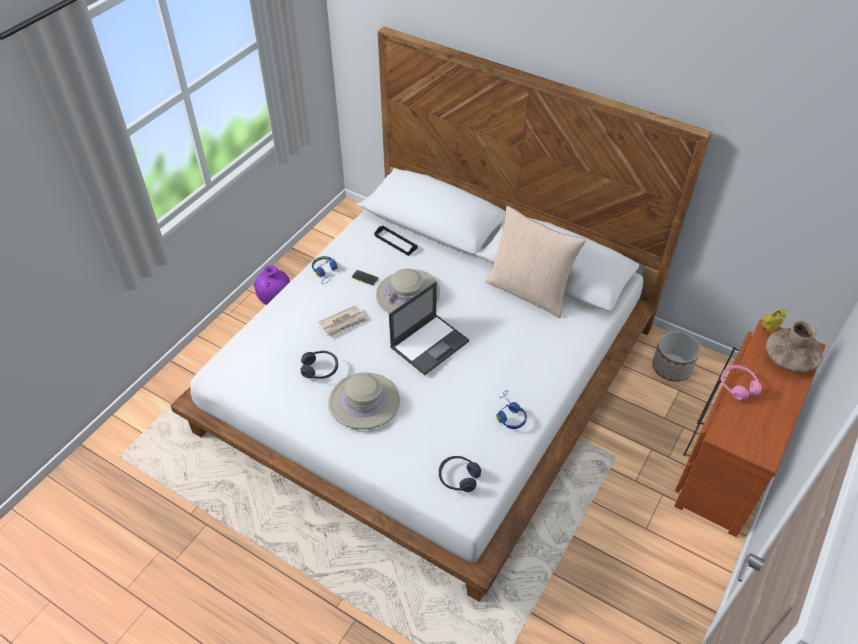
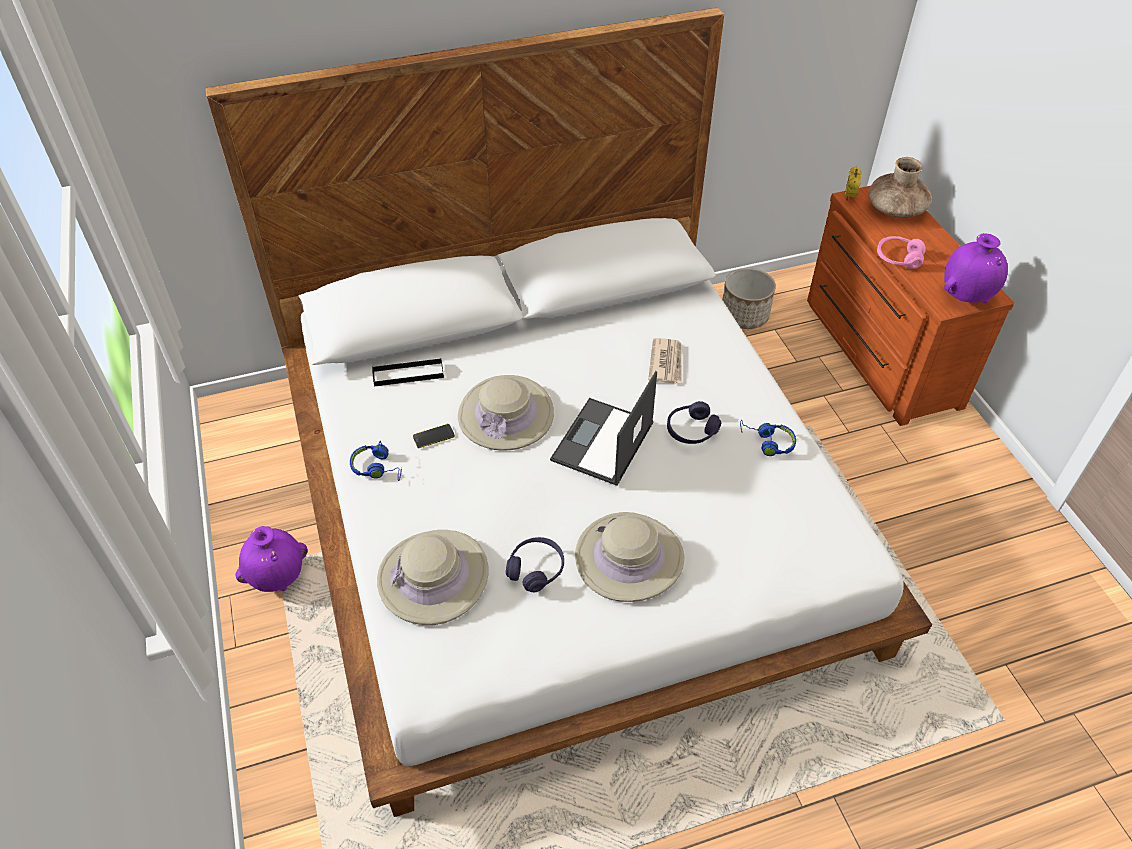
camera: 50 degrees left, 0 degrees up
newspaper [319,305,367,337] -> newspaper moved to [648,338,682,384]
laptop [389,281,469,375] -> laptop turned 150 degrees counterclockwise [550,371,657,486]
purple headphones [439,456,481,492] -> purple headphones moved to [667,401,721,444]
beige pillow [485,206,586,318] -> none
none -> beige hat [377,530,489,625]
none -> purple vase [944,233,1008,303]

